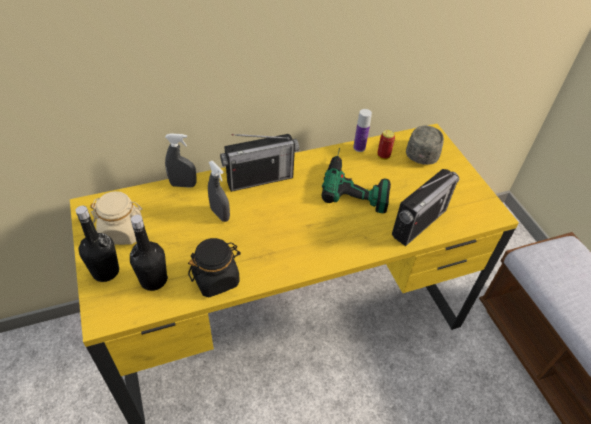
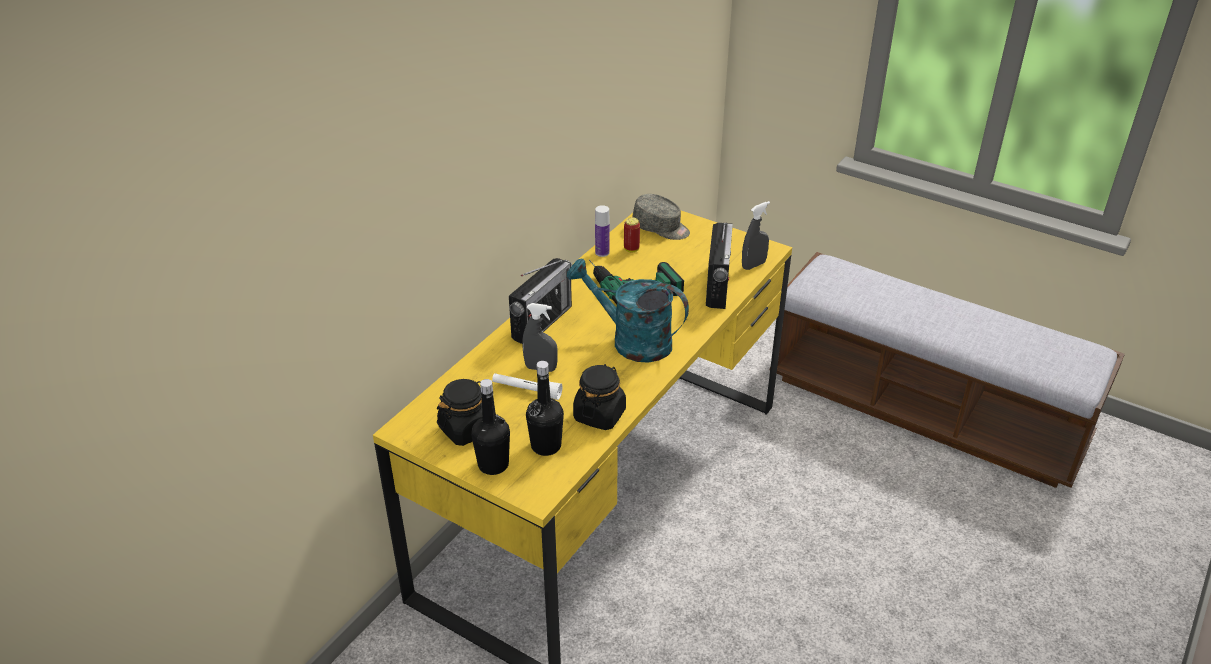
camera: 35 degrees left, 10 degrees down
beige jar [90,191,142,245] -> black jar [437,379,483,446]
grey spray bottle [165,133,197,188] -> grey spray bottle moved to [742,201,770,270]
grey cap [406,126,444,165] -> grey cap turned 135 degrees clockwise [632,194,690,240]
none -> white flashlight [492,373,563,400]
none -> turquoise watering can [567,258,689,363]

